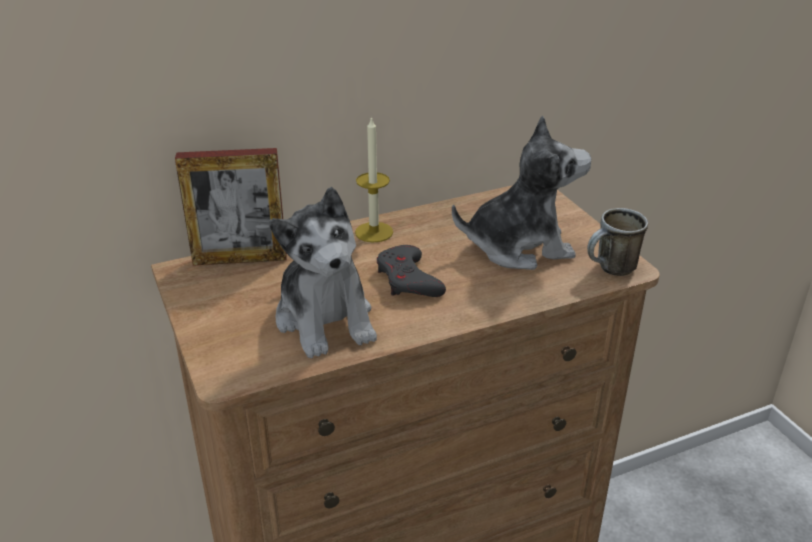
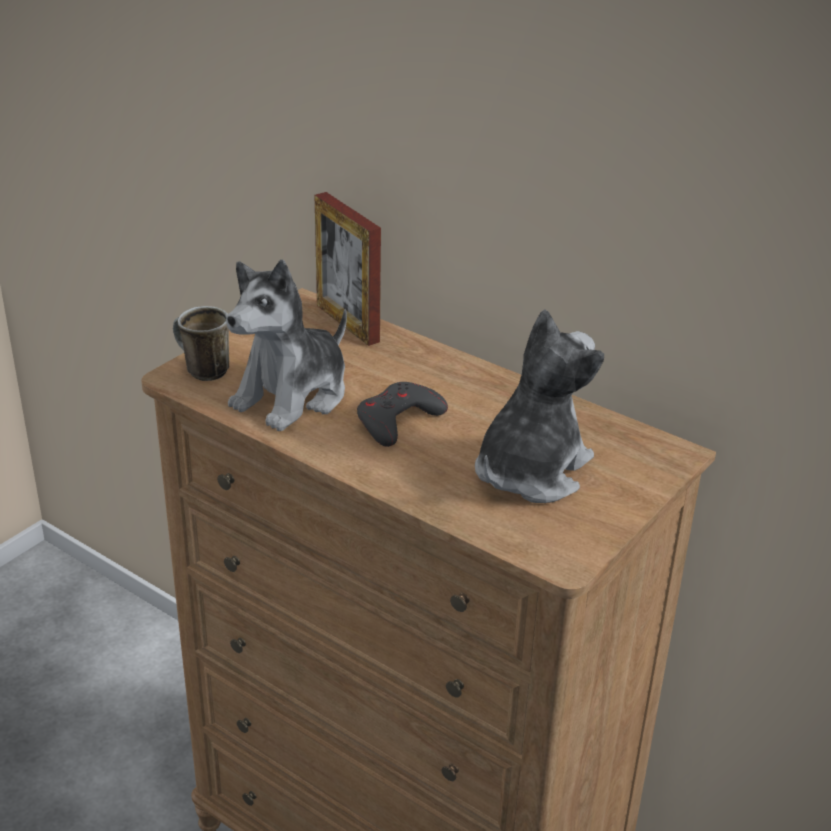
camera: 60 degrees right, 0 degrees up
candle [355,116,393,243] -> none
plush toy [452,115,591,270] -> plush toy turned 105 degrees counterclockwise [475,309,604,503]
mug [587,208,648,276] -> mug moved to [173,306,229,381]

